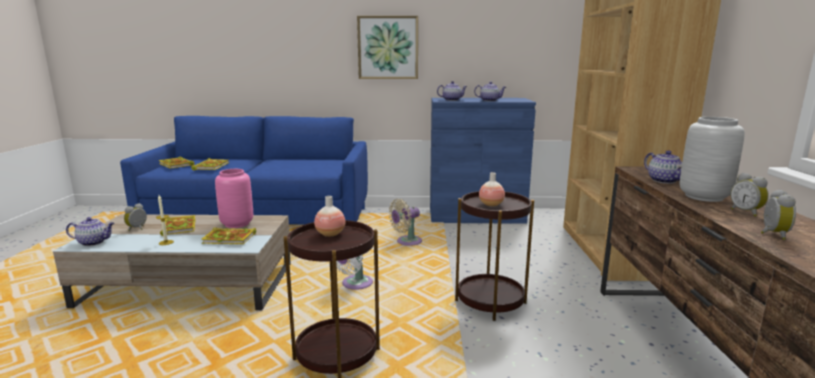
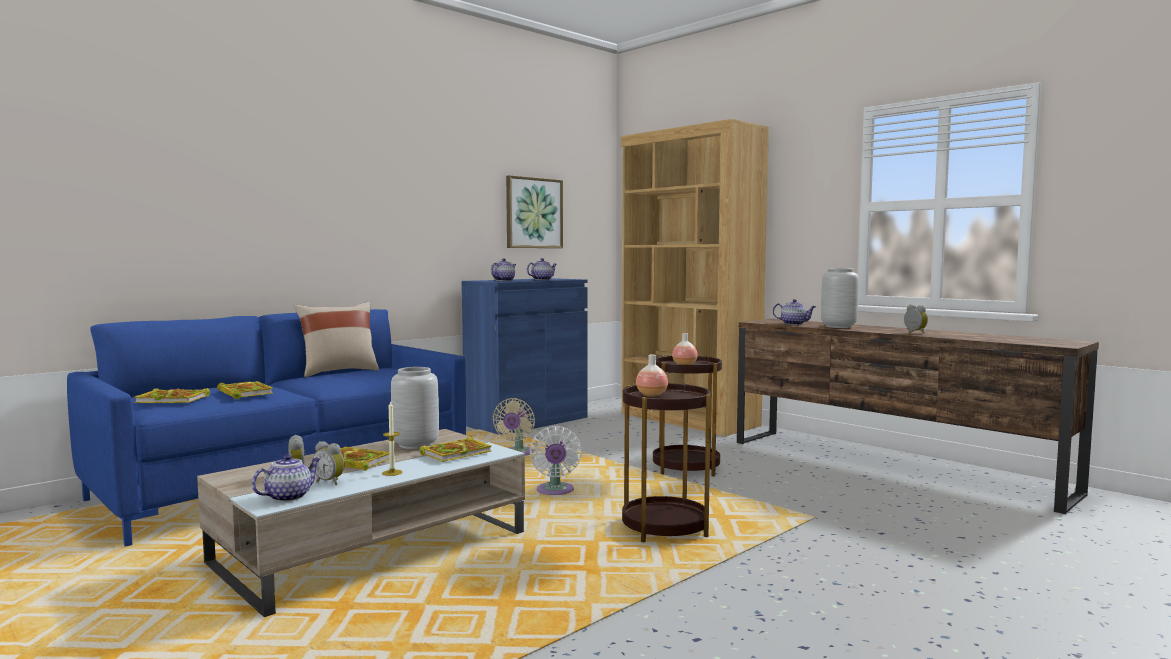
camera: 45 degrees left, 10 degrees down
pink vase [215,169,253,228] -> grey vase [391,367,439,449]
picture [357,16,418,79] -> picture moved to [506,175,563,248]
alarm clock [730,173,769,217] -> alarm clock moved to [312,441,345,485]
none -> beige pillow [294,302,379,377]

